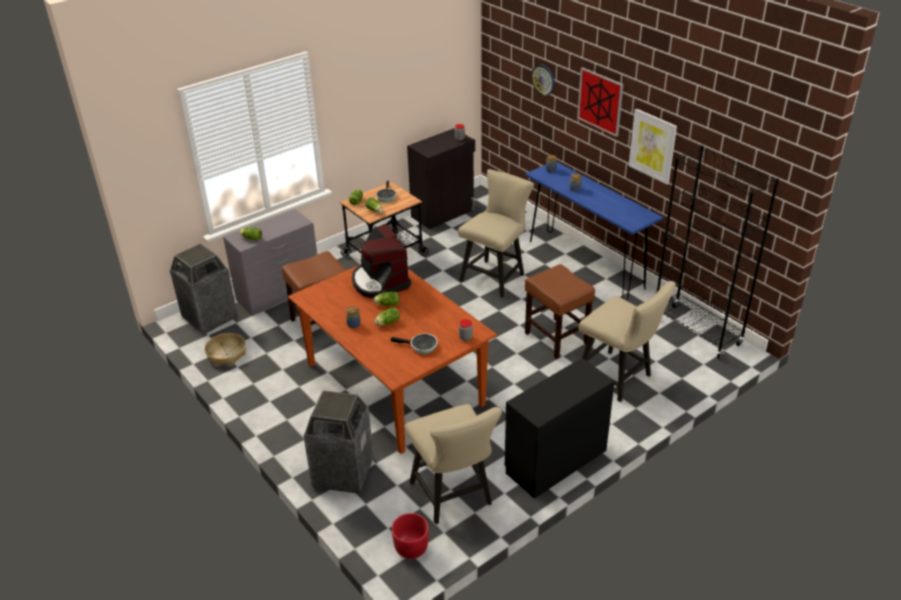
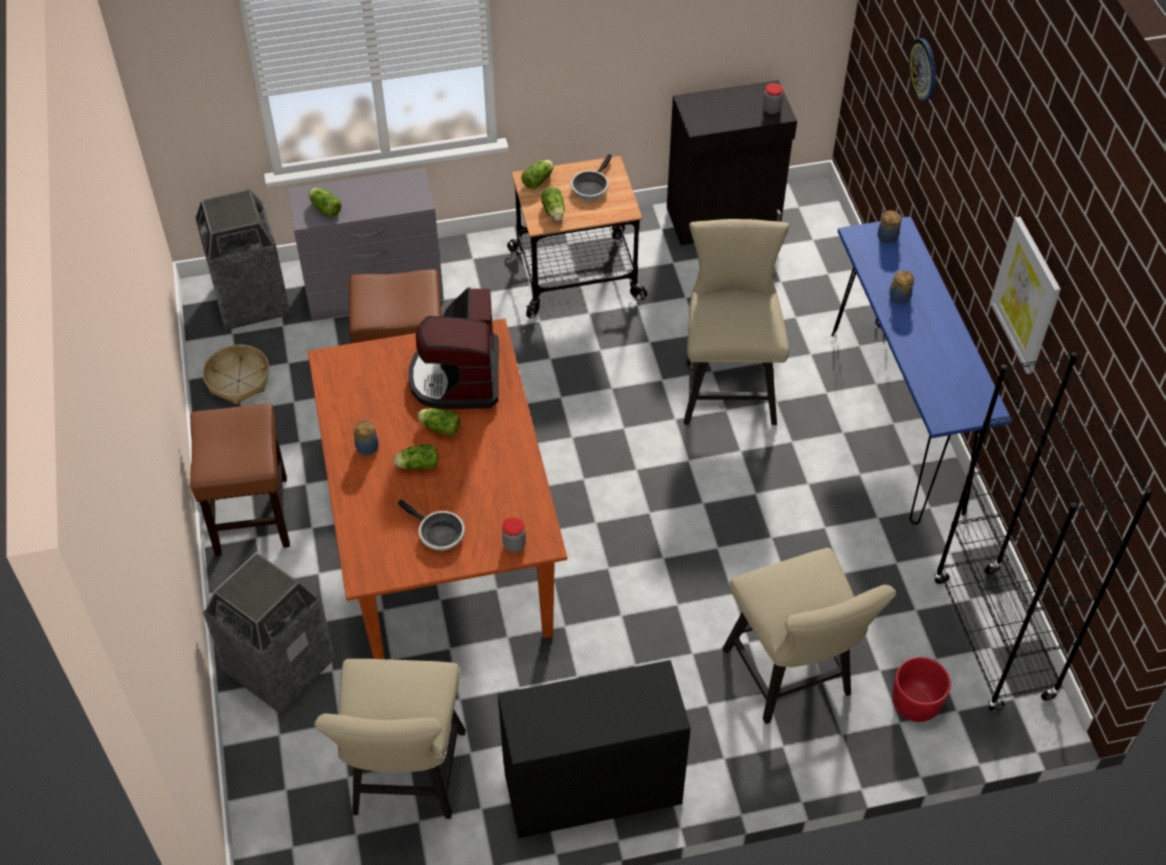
camera: 25 degrees right, 15 degrees up
red planter [392,513,428,559] -> red planter moved to [892,657,951,722]
beige chair [458,169,534,298] -> beige chair turned 60 degrees counterclockwise [684,219,789,425]
brown stool [525,264,595,359] -> brown stool moved to [190,403,290,556]
picture [577,67,623,137] -> none

